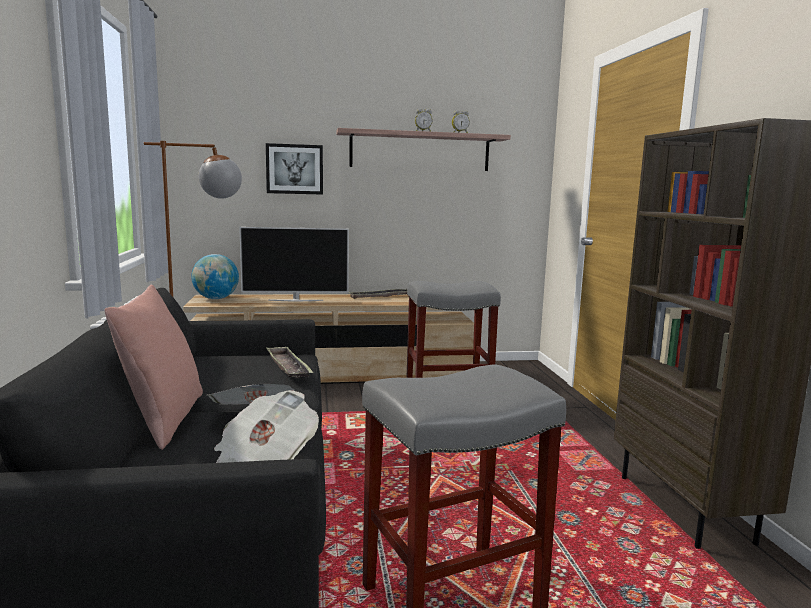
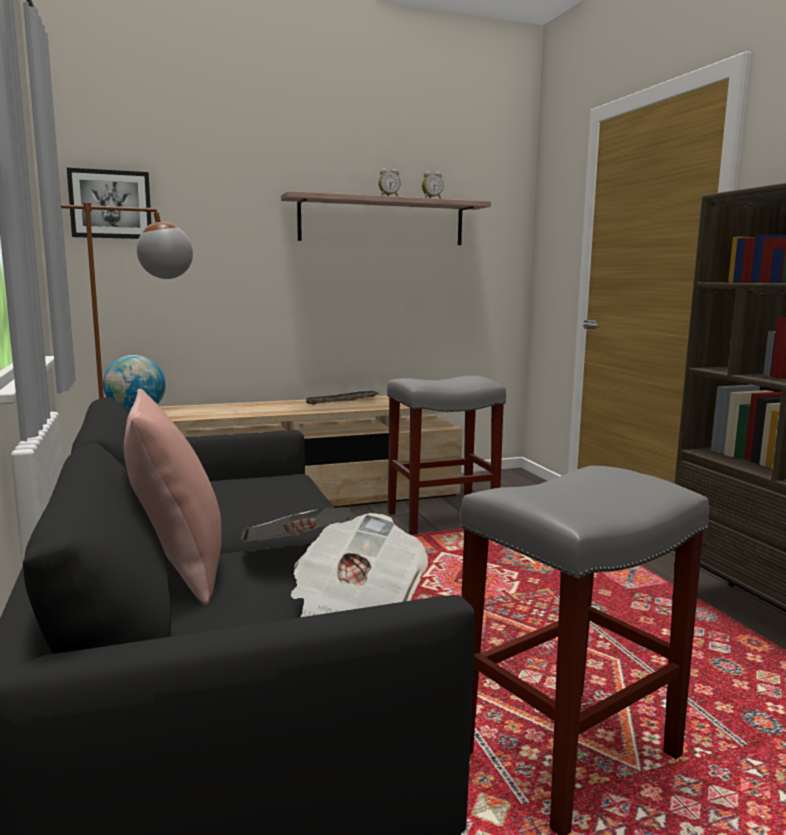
camera: 10 degrees left, 0 degrees up
television [239,227,349,302] -> none
picture [266,143,323,195] -> picture moved to [67,168,151,239]
tray [266,346,313,378] -> none

